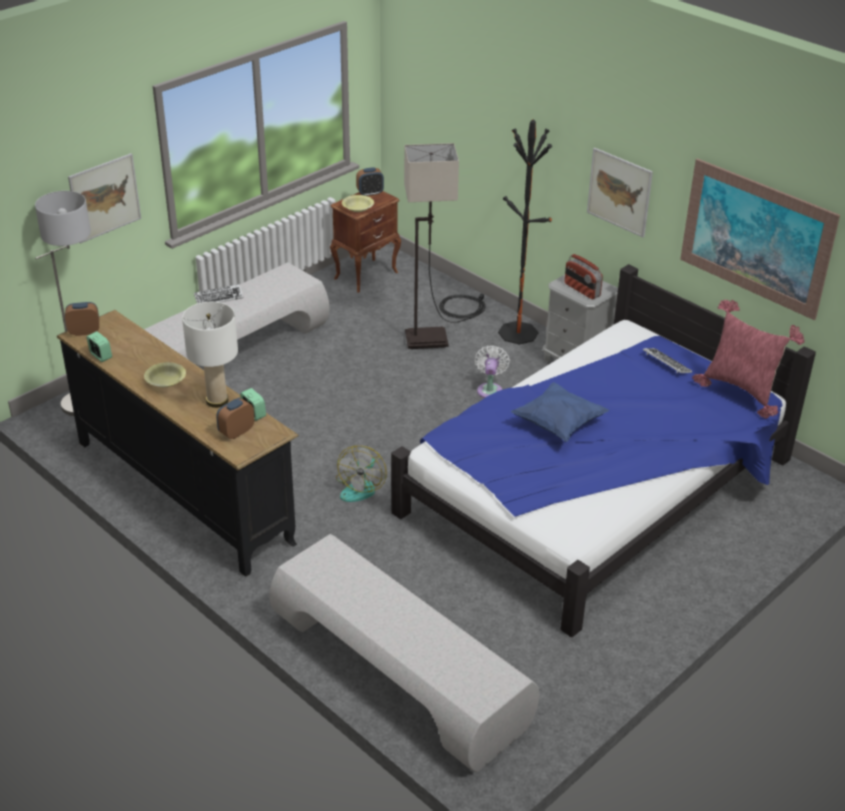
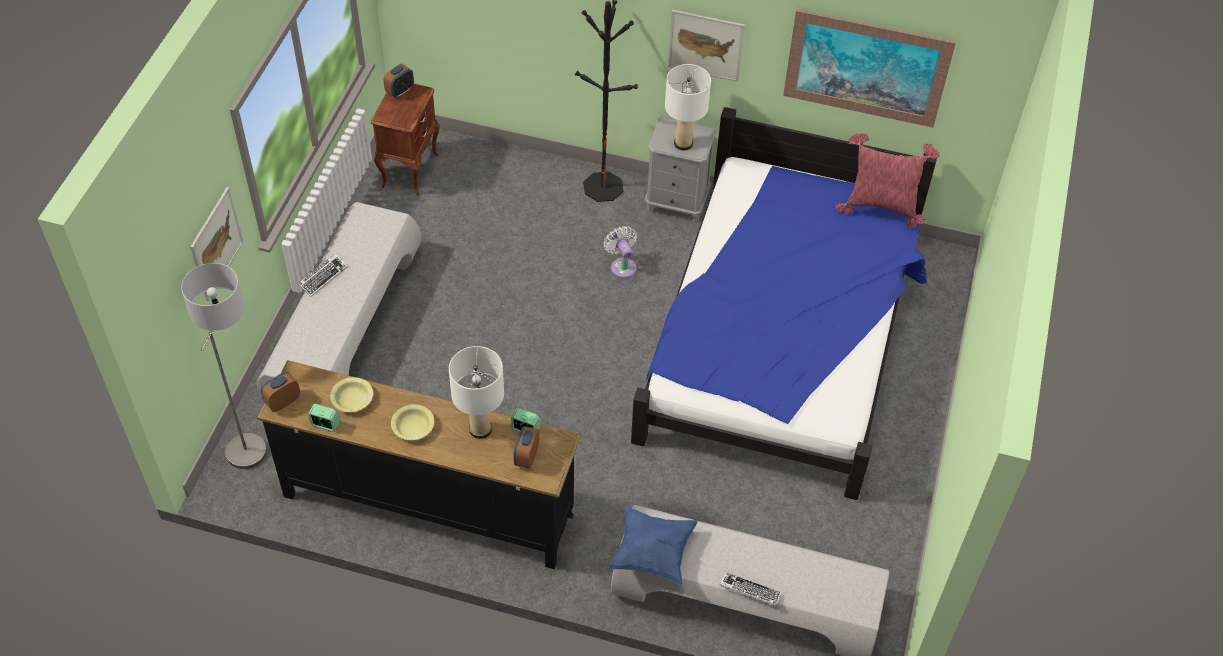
camera: 30 degrees left, 15 degrees up
fan [336,446,387,502] -> none
yellow bowl [342,195,374,212] -> yellow bowl moved to [330,377,373,412]
floor lamp [404,143,485,349] -> none
blue pillow [511,382,609,442] -> blue pillow moved to [608,506,697,585]
radio [564,254,603,299] -> white table lamp [665,64,711,150]
keyboard [643,348,692,373] -> keyboard moved to [720,572,781,606]

